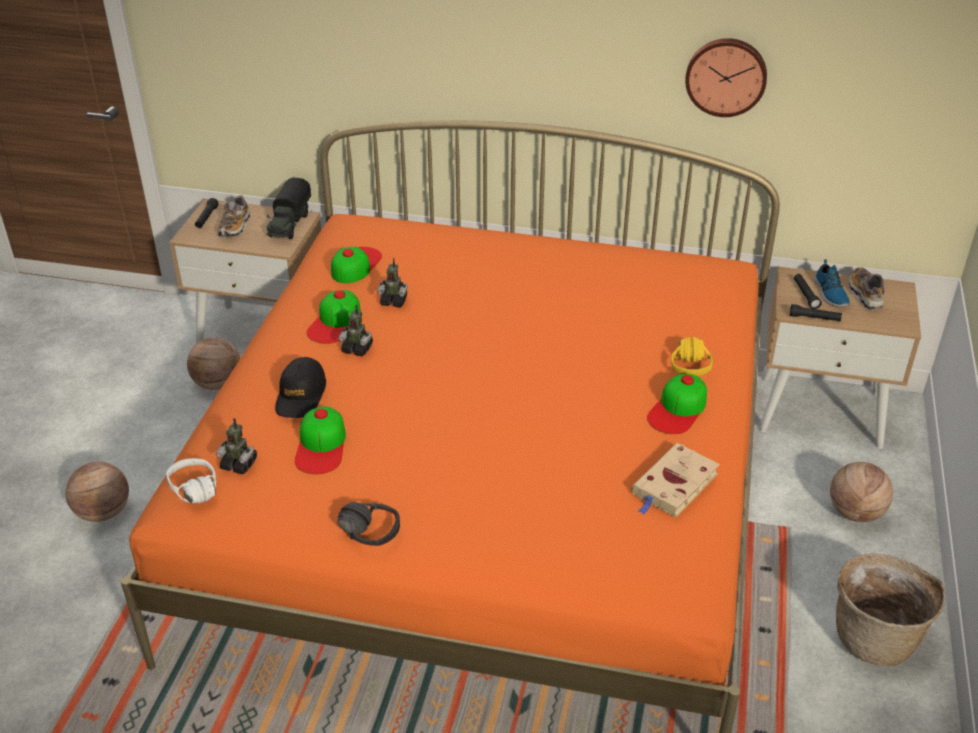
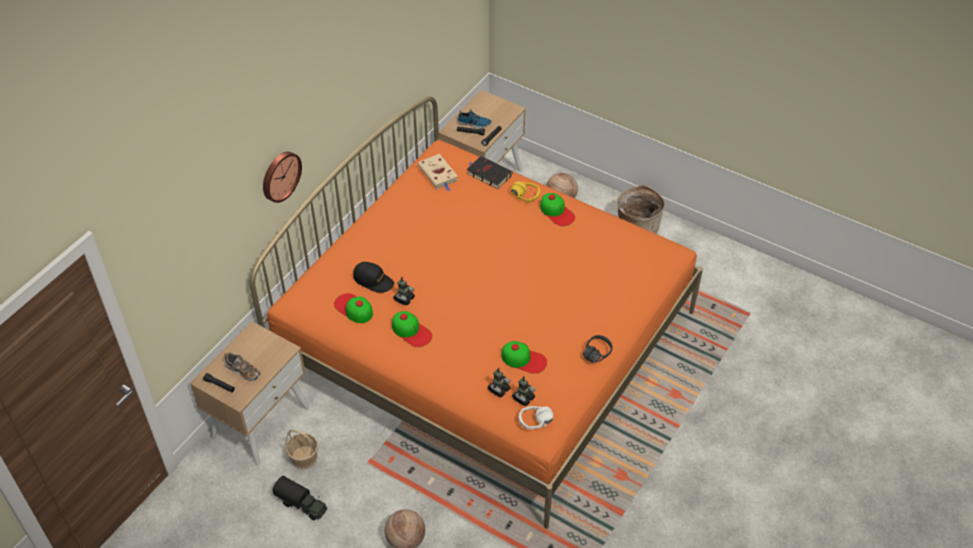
camera: 70 degrees left, 10 degrees up
basketball [187,337,240,390] -> basket [286,429,318,469]
toy truck [267,178,311,239] -> toy truck moved to [272,476,328,520]
black cap [275,357,326,418] -> black cap moved to [353,262,394,293]
toy robot [338,304,373,356] -> toy robot moved to [488,367,511,397]
beige book [631,443,720,518] -> beige book moved to [418,154,458,191]
wall clock [685,38,767,117] -> wall clock moved to [263,152,302,203]
shoe [849,267,884,310] -> none
none -> black book [467,156,513,189]

